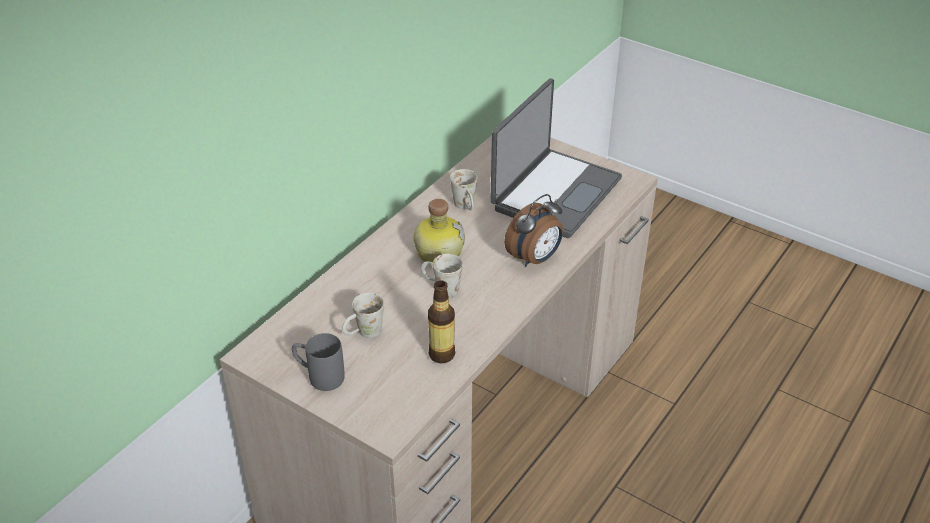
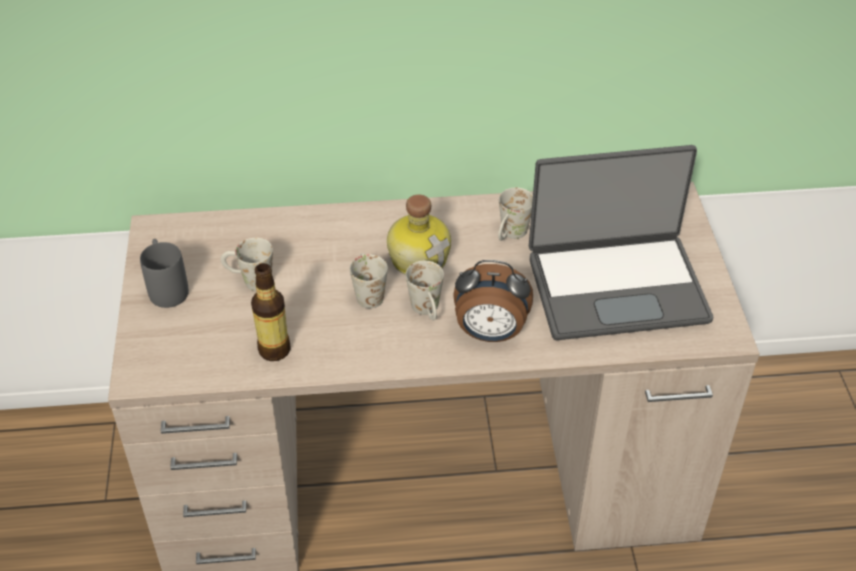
camera: 50 degrees right, 5 degrees up
none -> white mug [406,261,444,320]

